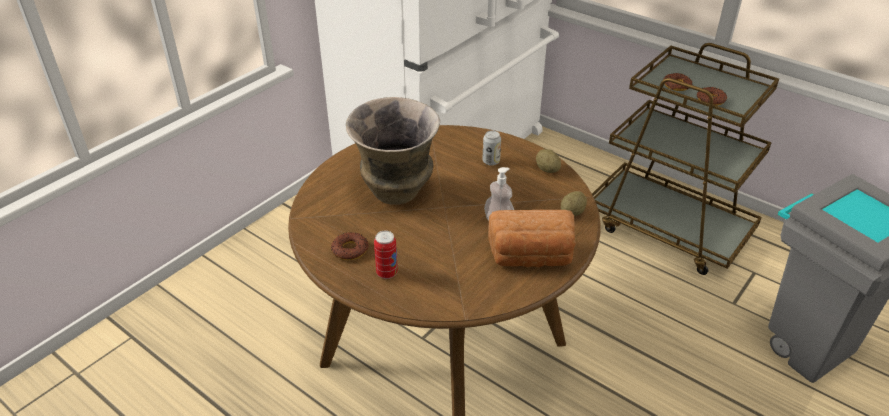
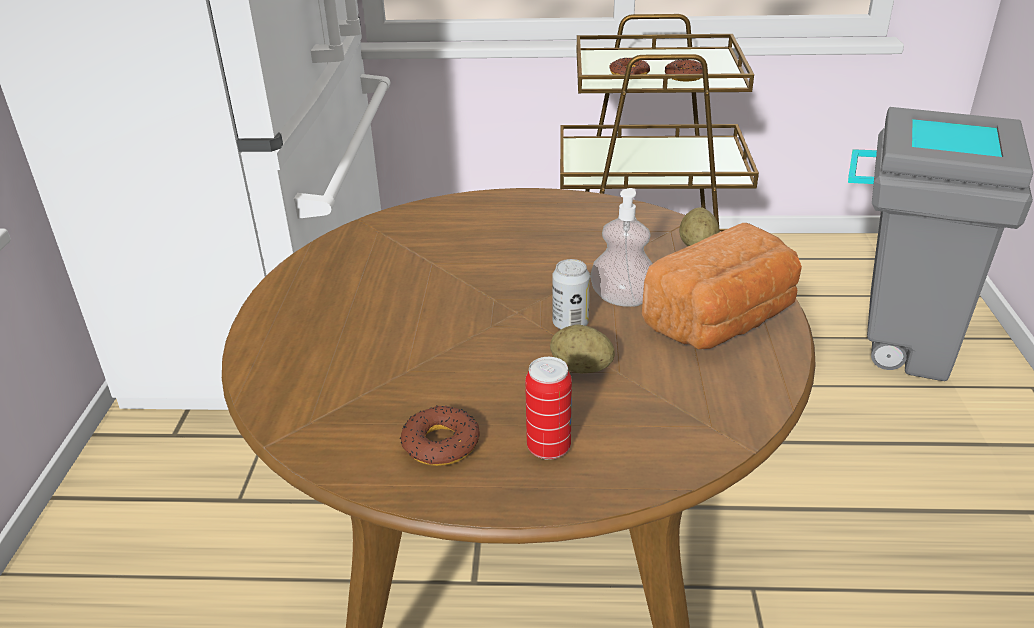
camera: 35 degrees left, 5 degrees down
vase [346,97,440,205] -> none
can [483,130,501,166] -> can moved to [552,259,590,329]
potato [536,149,561,173] -> potato moved to [550,324,615,373]

